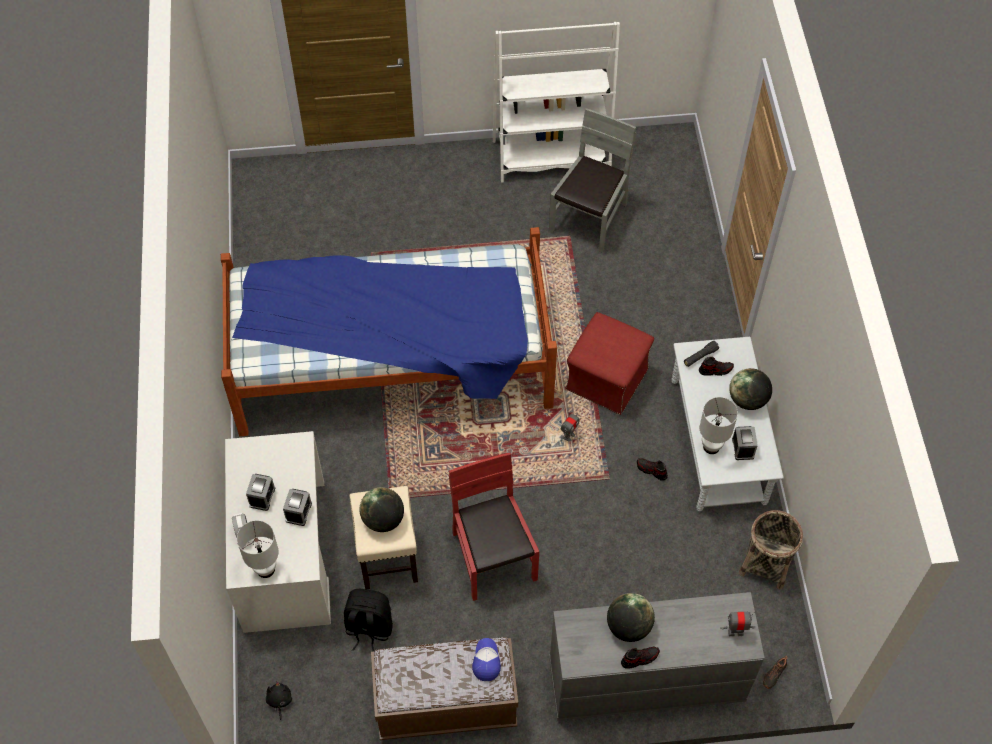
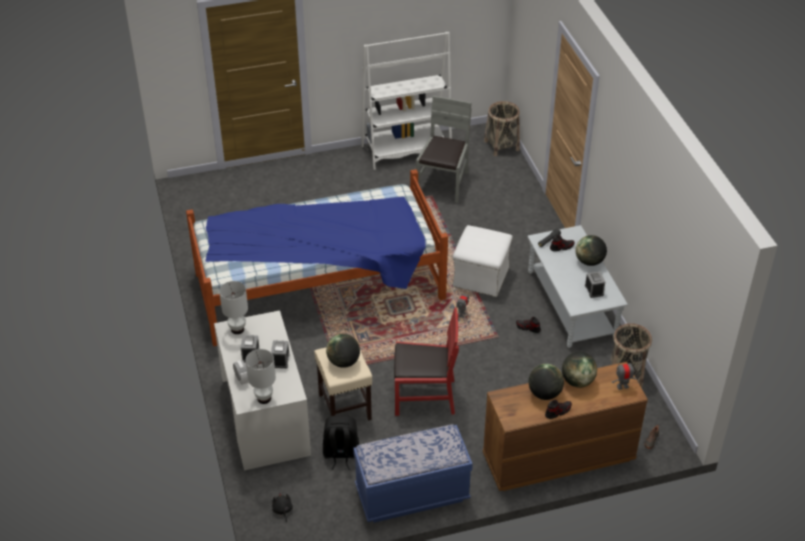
camera: 10 degrees left, 15 degrees down
brown bench [371,637,518,740] -> blue bench [353,424,473,523]
red chair [449,453,539,601] -> red chair turned 120 degrees clockwise [394,307,459,416]
cap [472,638,501,681] -> none
grey dresser [549,592,765,721] -> brown dresser [483,362,648,491]
red ottoman [566,312,654,415] -> white ottoman [452,225,512,297]
white table lamp [700,397,738,454] -> white table lamp moved to [219,281,248,334]
none -> basket [484,101,520,156]
none -> globe [562,352,597,388]

